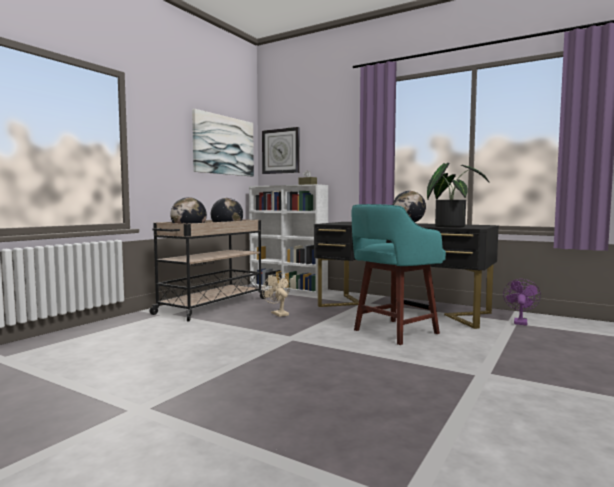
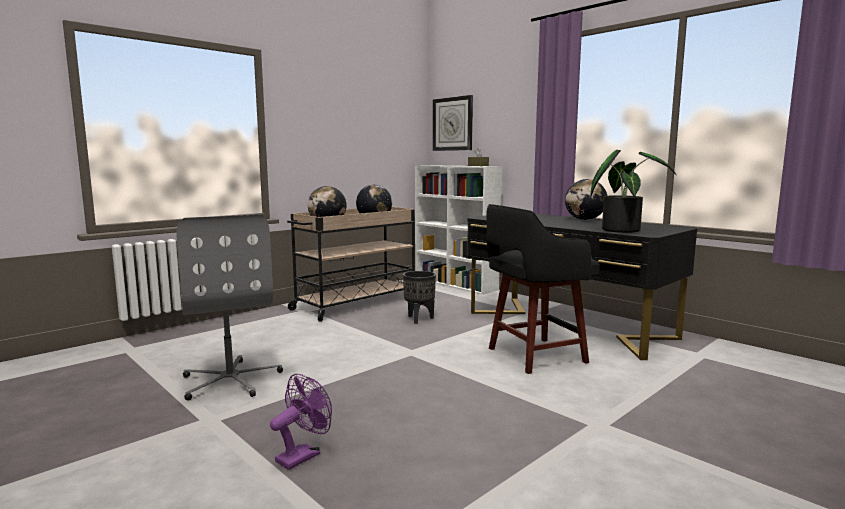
camera: 15 degrees right, 5 degrees up
picture [192,109,254,176] -> none
beige fan [262,274,290,317] -> black planter [403,271,436,324]
turquoise stool [352,204,446,345] -> black stool [487,204,600,374]
purple fan [503,279,541,325] -> purple fan moved to [270,374,332,470]
none -> grey office chair [176,215,283,401]

